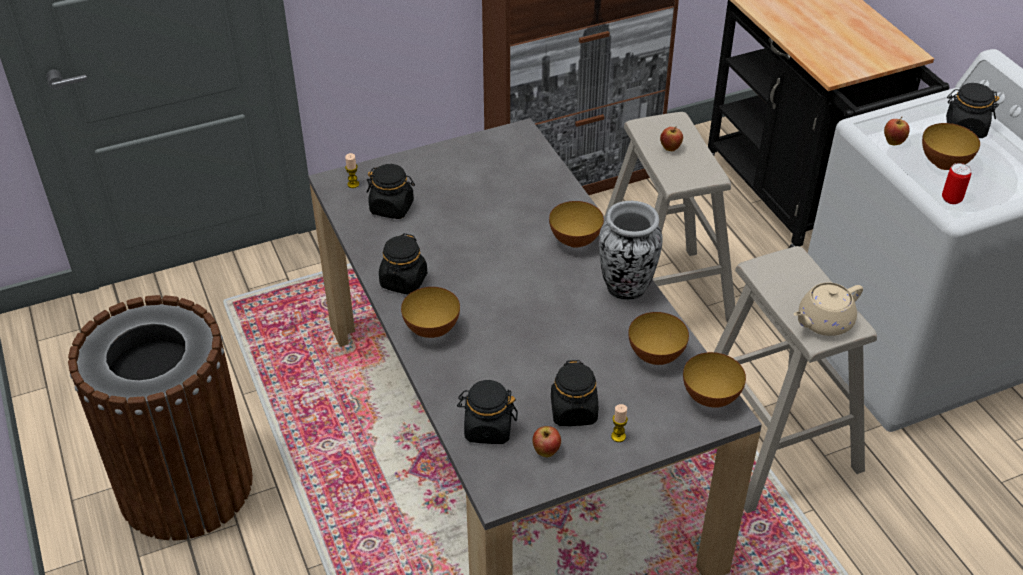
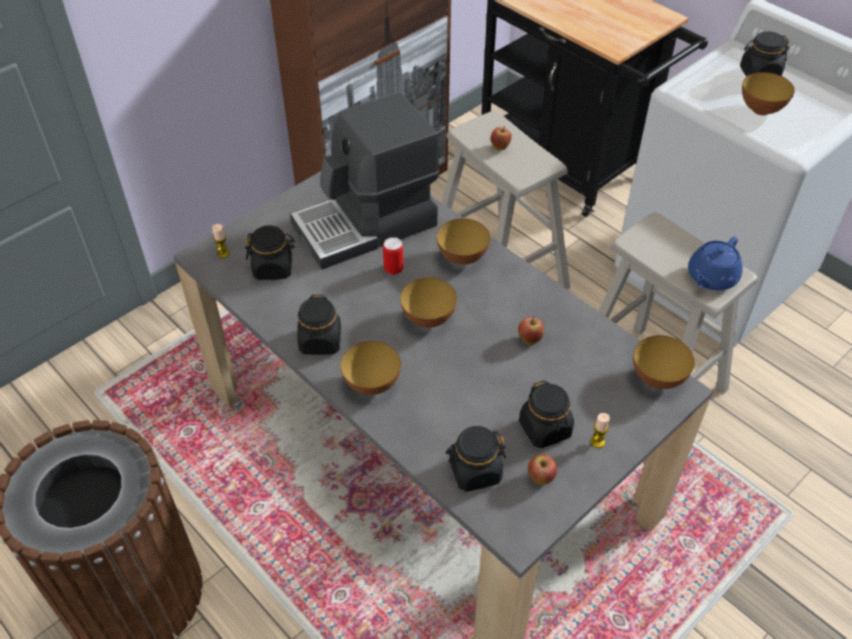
camera: 20 degrees left, 5 degrees up
vase [599,201,663,300] -> none
bowl [628,312,689,365] -> bowl moved to [400,278,457,328]
beige teapot [794,282,863,336] -> blue teapot [688,237,743,290]
apple [884,117,910,145] -> apple moved to [518,317,544,345]
can [942,163,972,204] -> can moved to [383,237,403,275]
none -> coffee machine [290,92,439,269]

